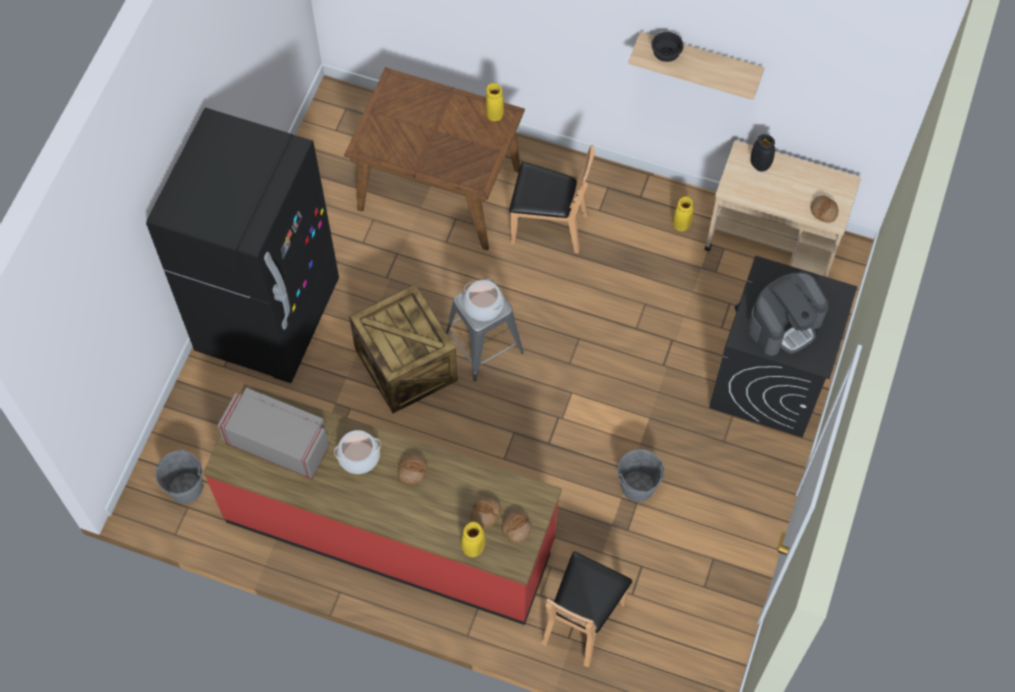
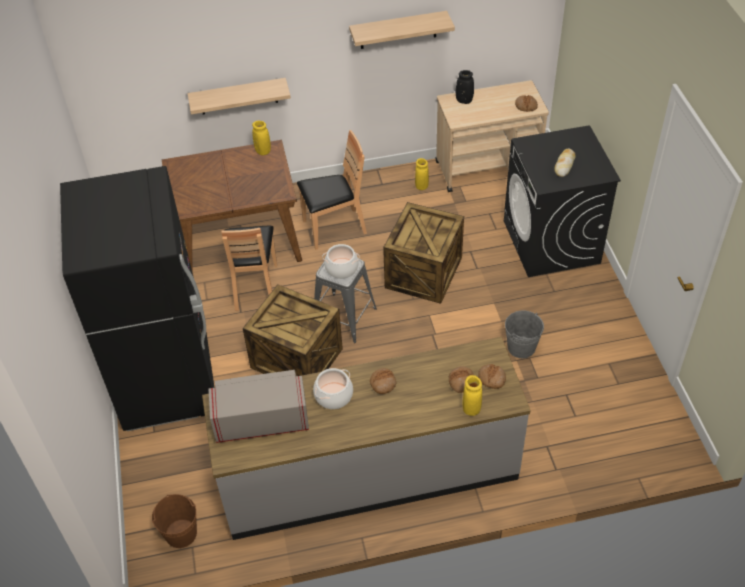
camera: 30 degrees left, 15 degrees down
grey bucket [155,450,203,504] -> brown bucket [152,494,197,548]
red counter [203,384,562,625] -> grey counter [202,337,531,540]
brown chair [541,552,632,667] -> brown chair moved to [221,226,277,311]
black bowl [651,32,684,62] -> none
coffee machine [748,272,828,356] -> bread [554,149,576,177]
none -> shelf [188,78,291,115]
none -> crate [383,202,464,304]

